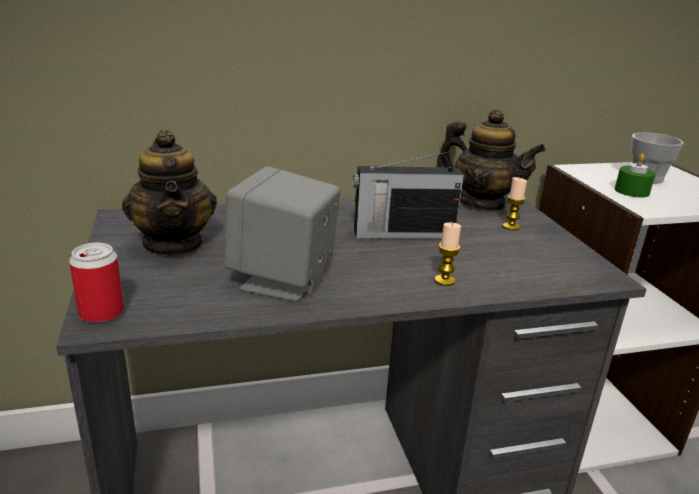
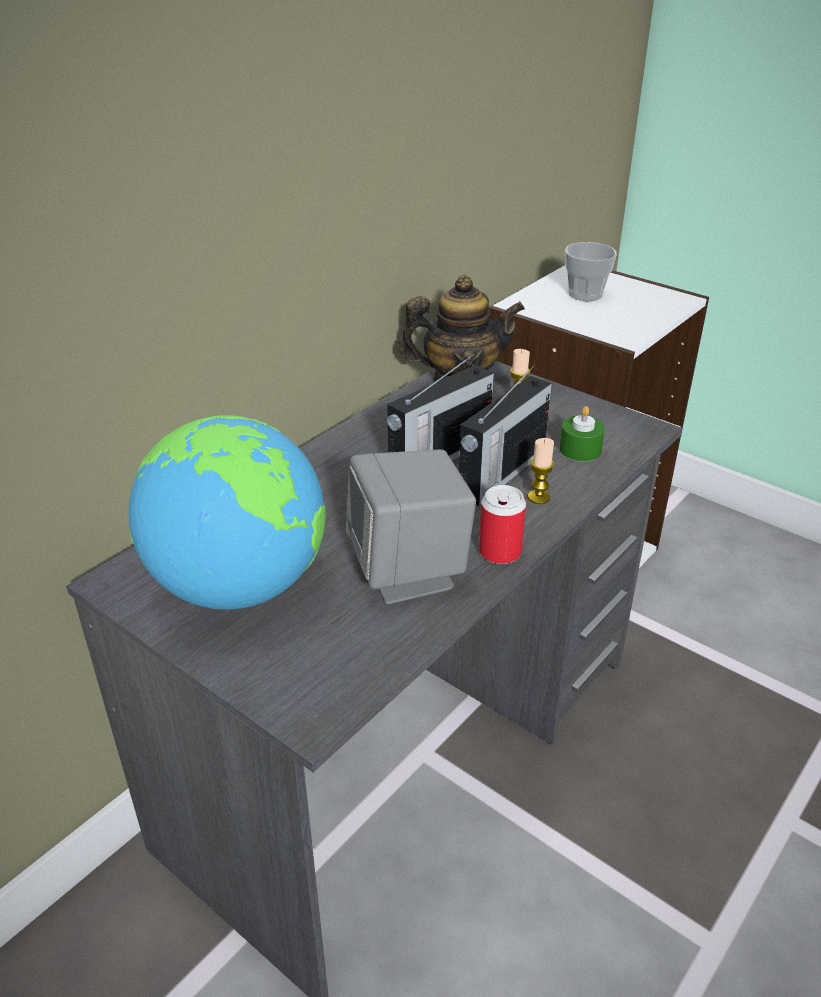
camera: 35 degrees left, 10 degrees up
can [69,243,124,323] -> can moved to [479,485,526,564]
teapot [122,129,217,256] -> globe [129,415,326,610]
green candle [615,153,656,198] -> green candle moved to [559,406,605,461]
none -> radio [459,365,552,505]

